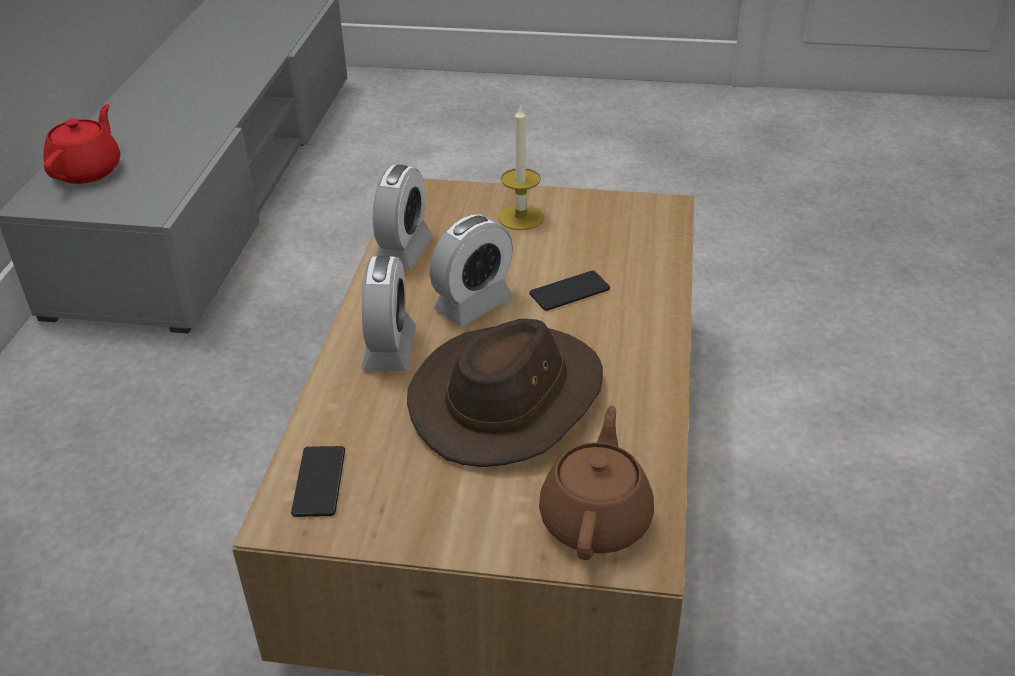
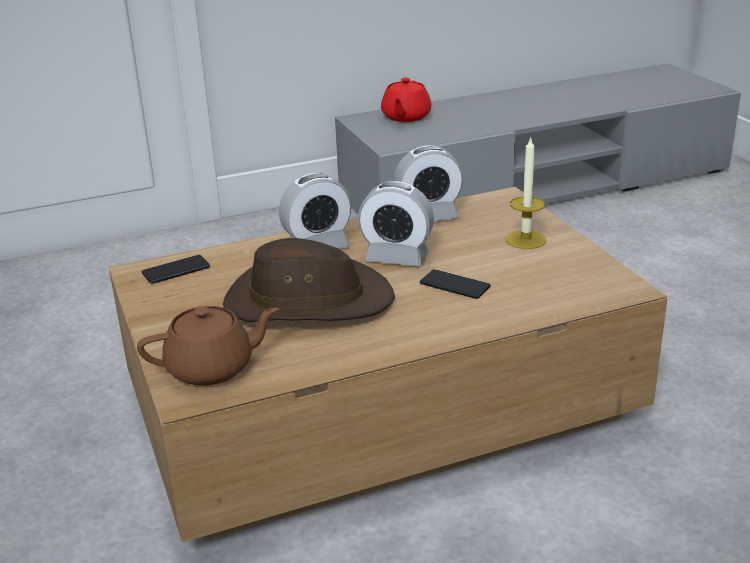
camera: 60 degrees right, 10 degrees down
red teapot [43,104,120,184] -> red teapot turned 120 degrees clockwise [381,78,431,122]

